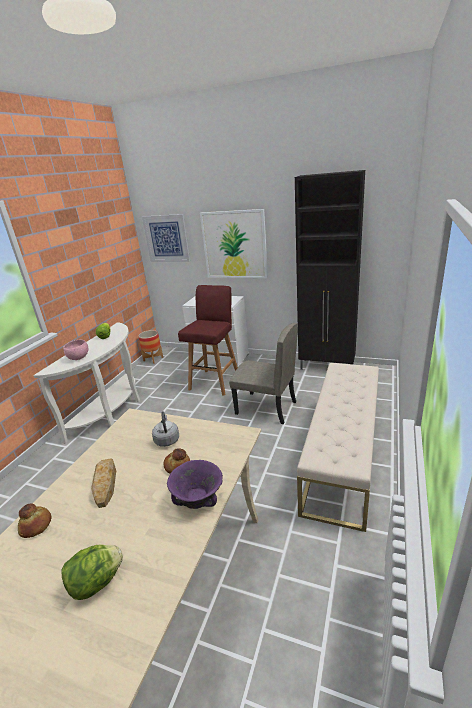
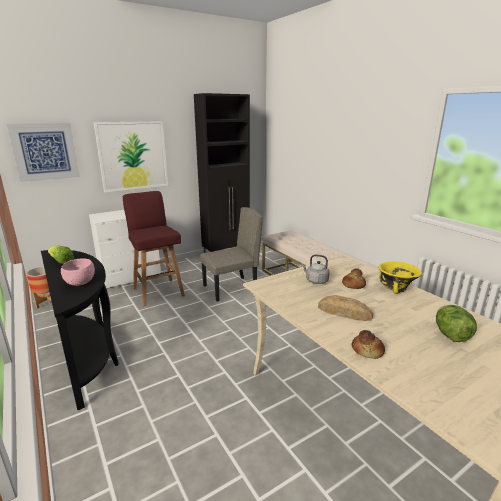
camera: 55 degrees left, 5 degrees down
white console table [33,322,140,444] -> black console table [41,250,119,410]
purple bowl [167,460,223,509] -> yellow bowl [379,261,422,294]

